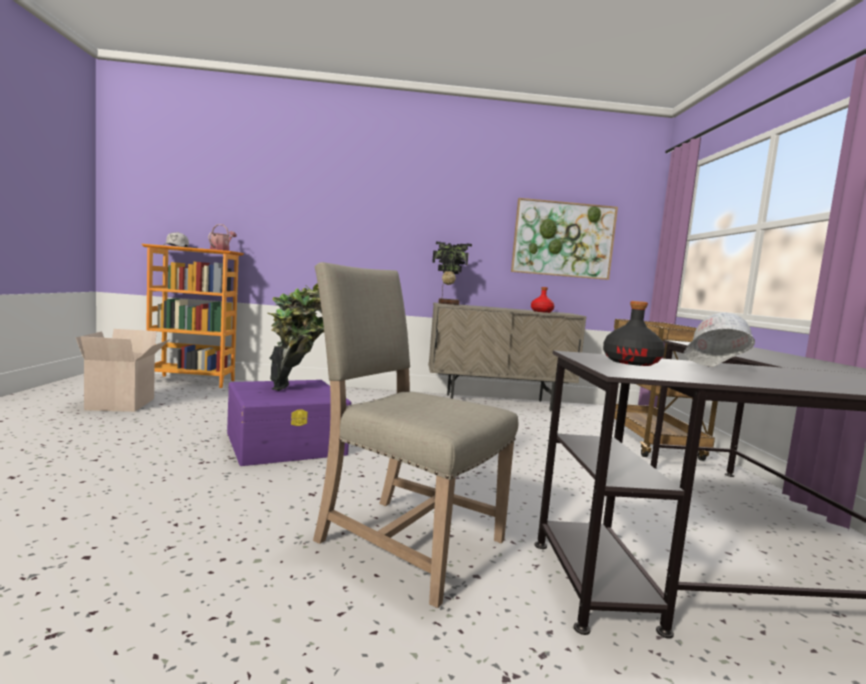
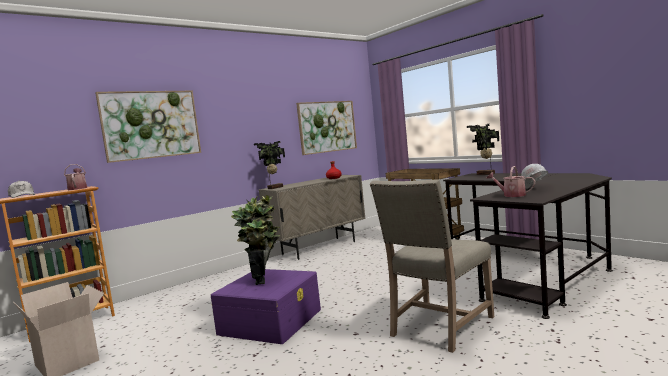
camera: 35 degrees left, 0 degrees up
beige chair [313,262,519,608] -> beige chair turned 45 degrees counterclockwise [370,179,494,353]
black bottle [603,301,665,366] -> watering can [487,166,535,197]
none -> picture [95,91,201,163]
none -> potted plant [467,124,499,175]

